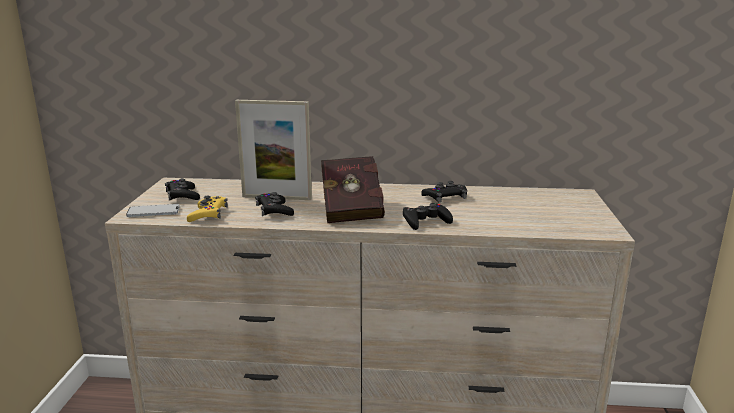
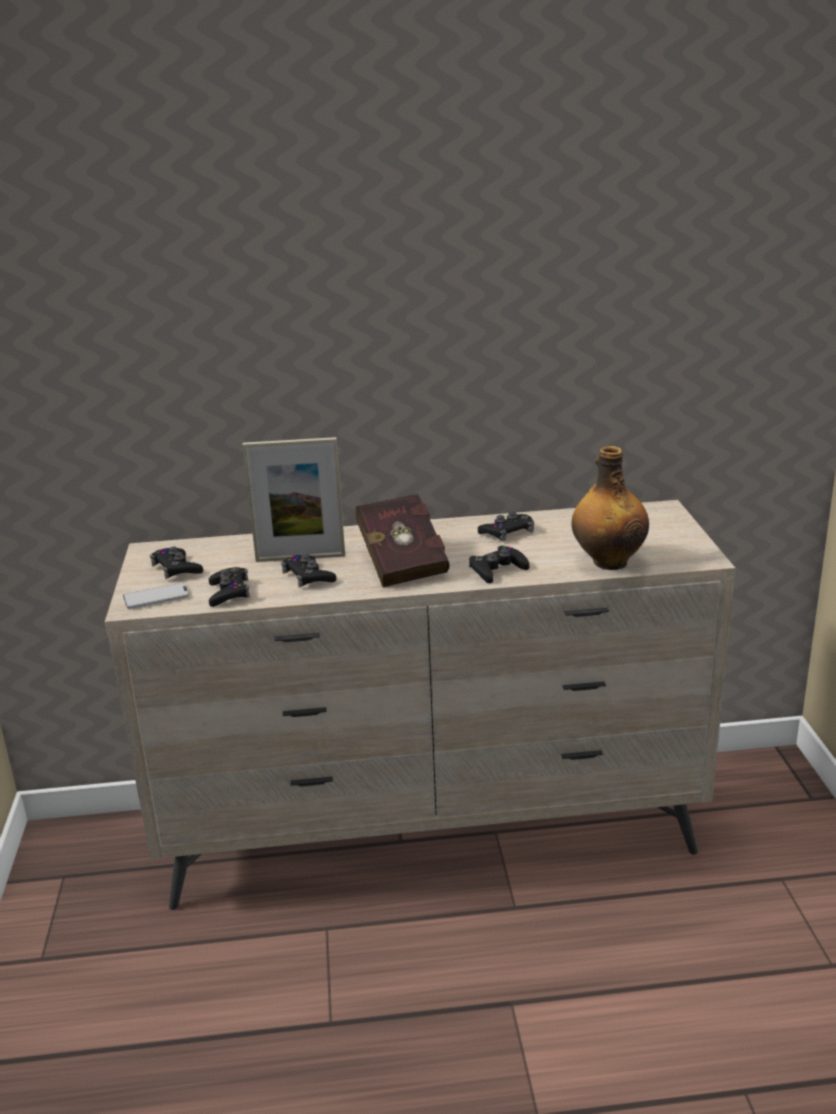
camera: 10 degrees left, 5 degrees up
yellow game controller [187,196,228,222] -> black game controller [209,567,250,607]
none -> bottle [572,446,649,570]

